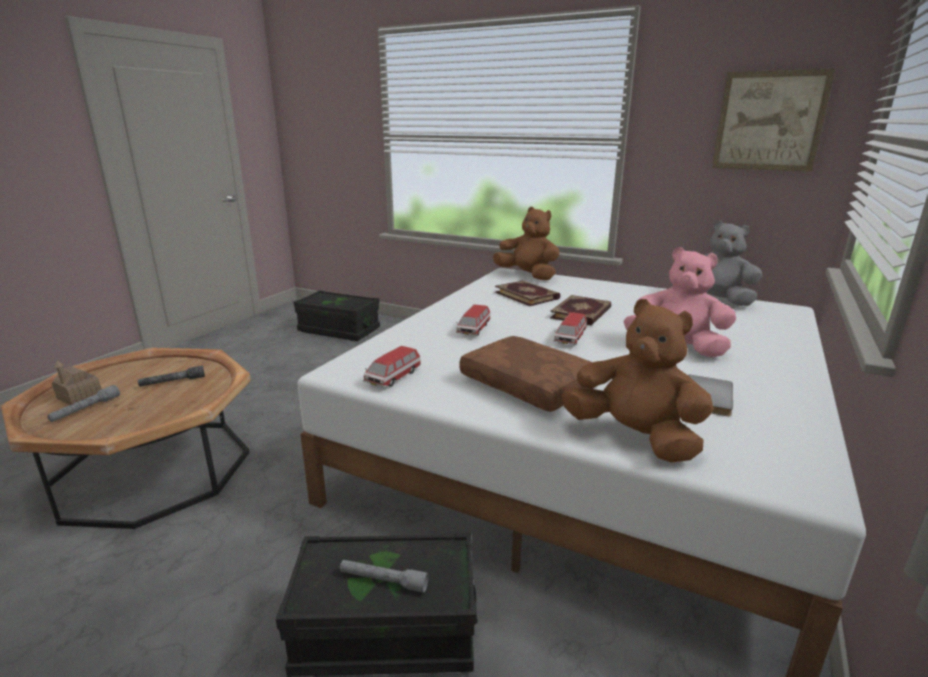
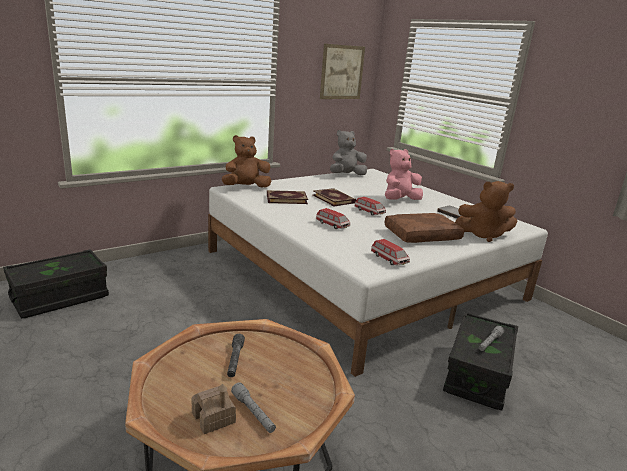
camera: 65 degrees left, 0 degrees up
brown plush toy [561,299,714,463] -> brown plush toy turned 150 degrees counterclockwise [455,181,517,242]

